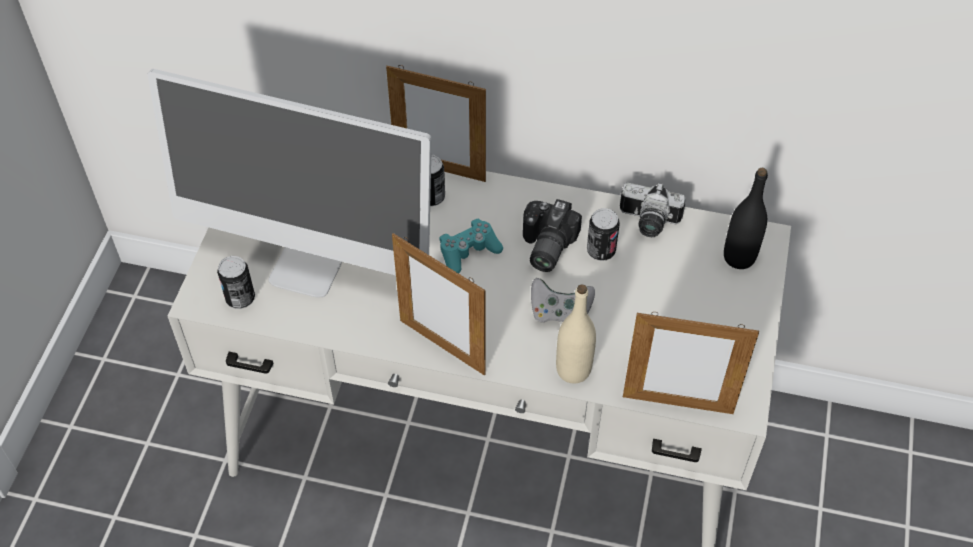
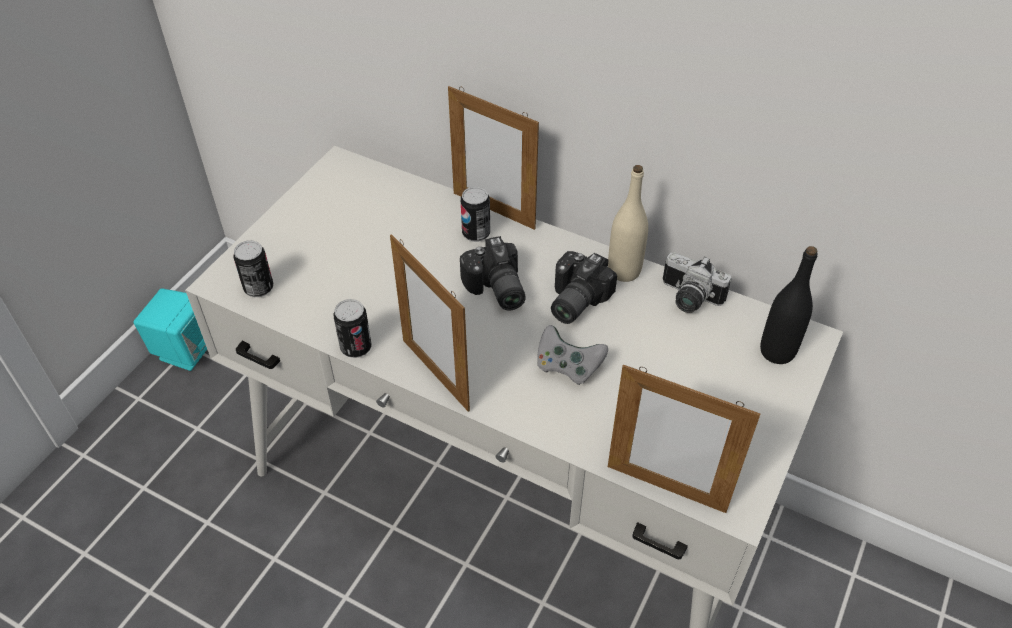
camera: 15 degrees right, 5 degrees down
monitor [147,69,432,297] -> none
turquoise game controller [440,218,503,273] -> camera [460,236,526,310]
beige bottle [556,284,596,384] -> beige bottle moved to [608,165,648,282]
can [587,208,620,261] -> can moved to [333,299,372,358]
none -> turquoise speaker [133,288,207,371]

